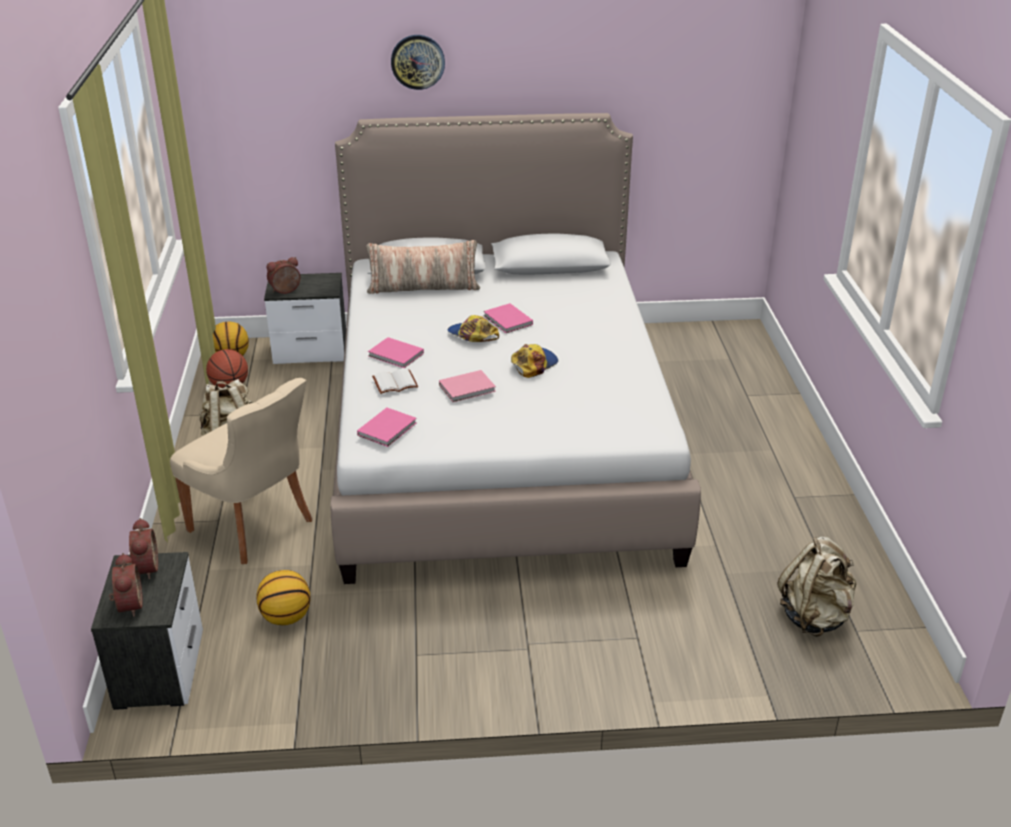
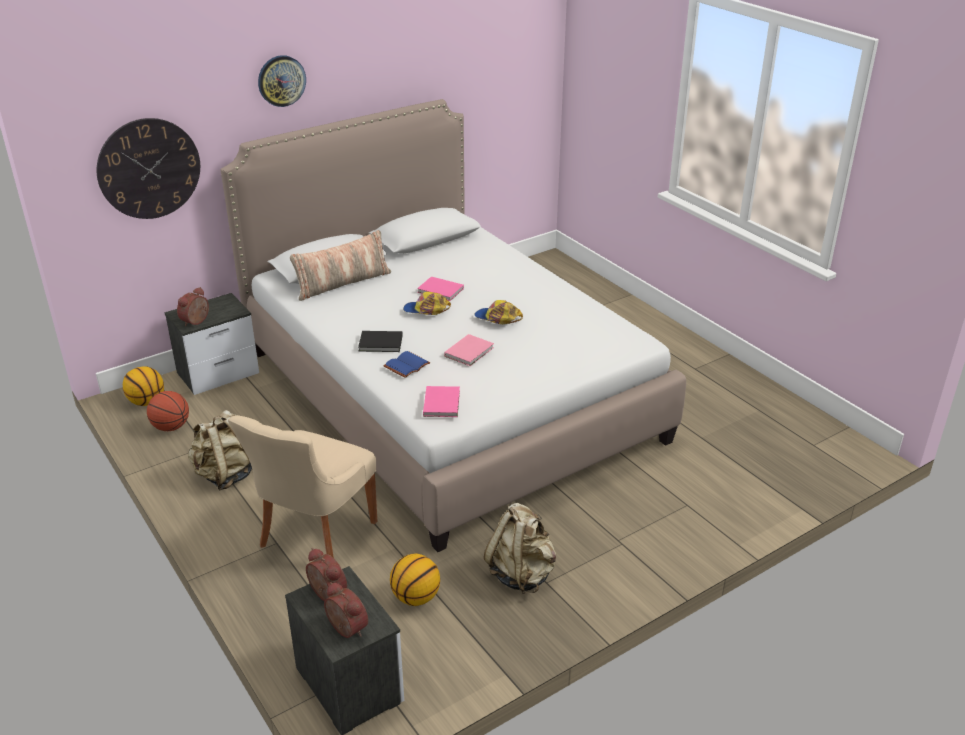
camera: 30 degrees left, 0 degrees up
beige chair [170,378,312,564] -> beige chair turned 105 degrees clockwise [228,415,377,558]
pink book [368,337,424,368] -> black book [358,331,403,352]
white book [372,368,418,394] -> blue book [383,351,430,378]
cap [511,344,558,378] -> cap turned 75 degrees counterclockwise [474,300,523,324]
beige backpack [777,537,856,637] -> beige backpack moved to [484,503,557,594]
none -> wall clock [97,118,200,219]

